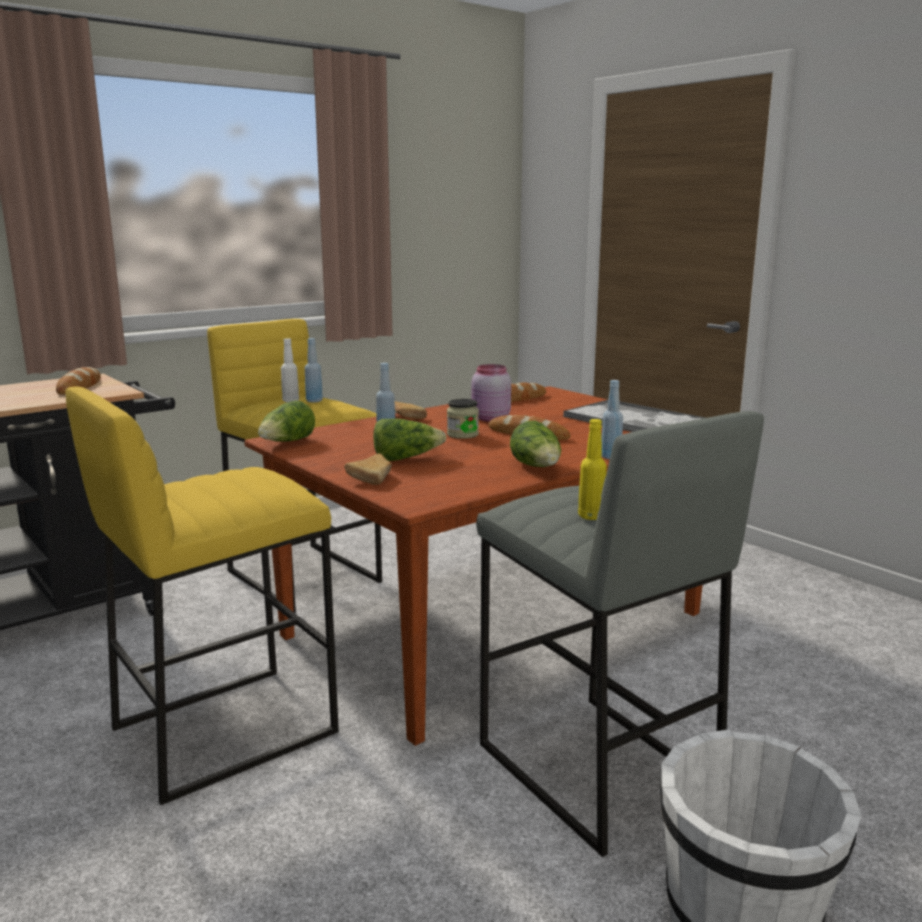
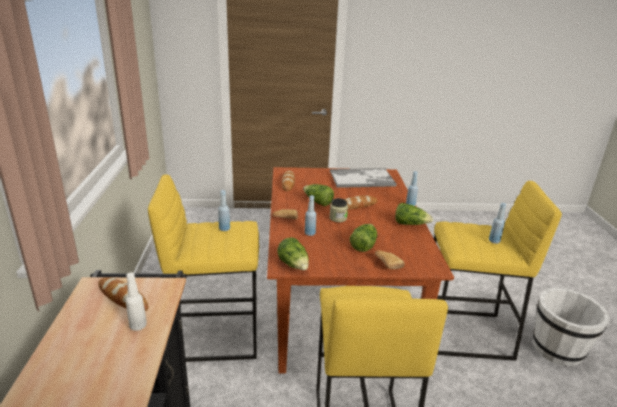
camera: 55 degrees left, 10 degrees up
white bottle [281,338,299,402] -> white bottle moved to [125,273,147,331]
pink jar [472,364,511,422] -> lettuce [303,184,334,206]
grey stool [476,411,764,857] -> yellow stool [434,181,562,361]
yellow bottle [578,419,607,520] -> blue bottle [489,203,506,244]

